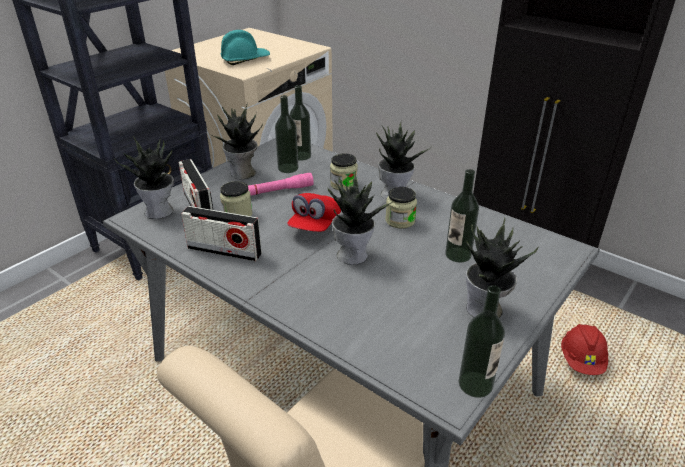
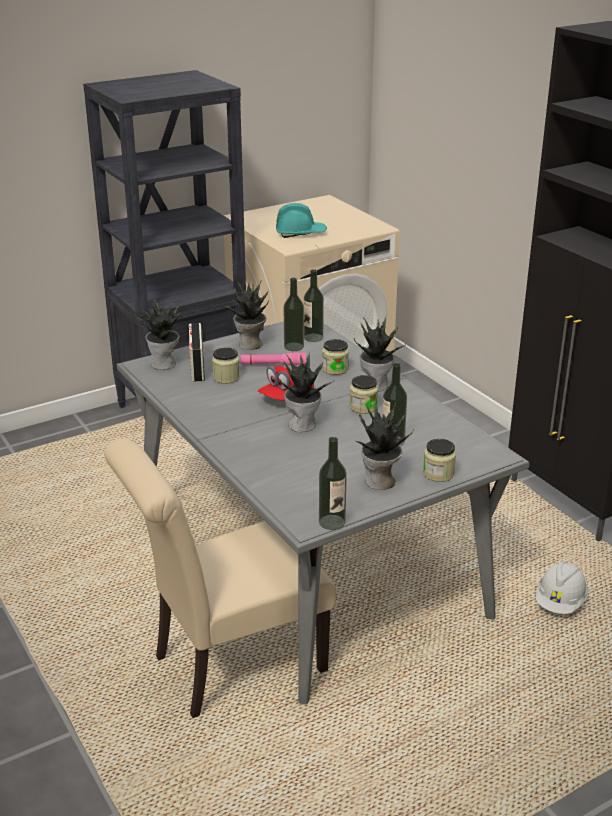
camera: 20 degrees right, 5 degrees down
radio [181,206,262,261] -> none
red hard hat [561,324,608,375] -> white hard hat [536,562,588,614]
none -> jar [423,439,456,482]

